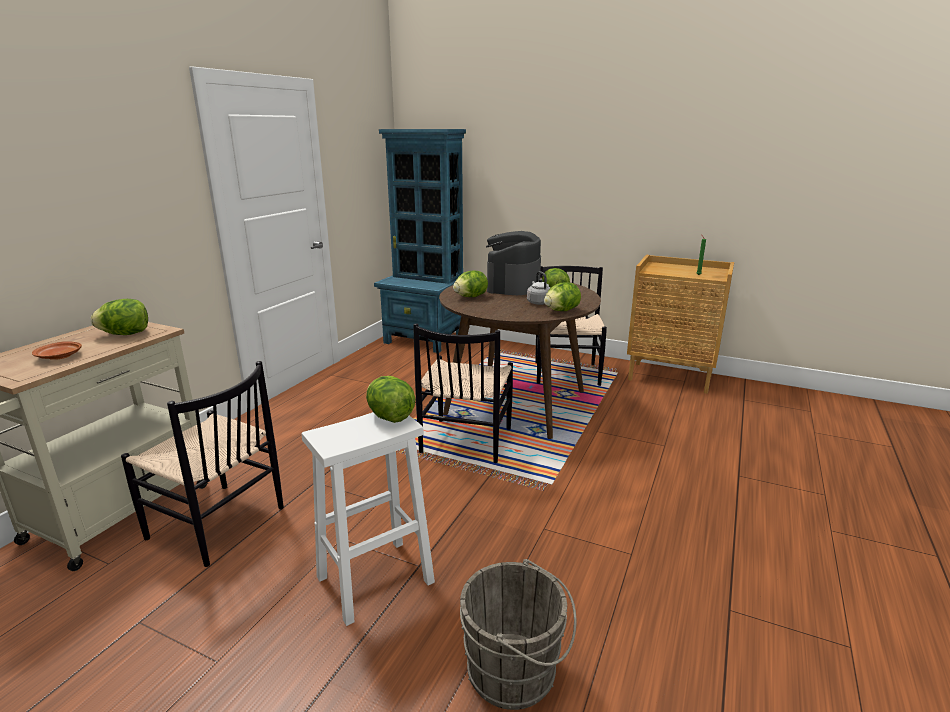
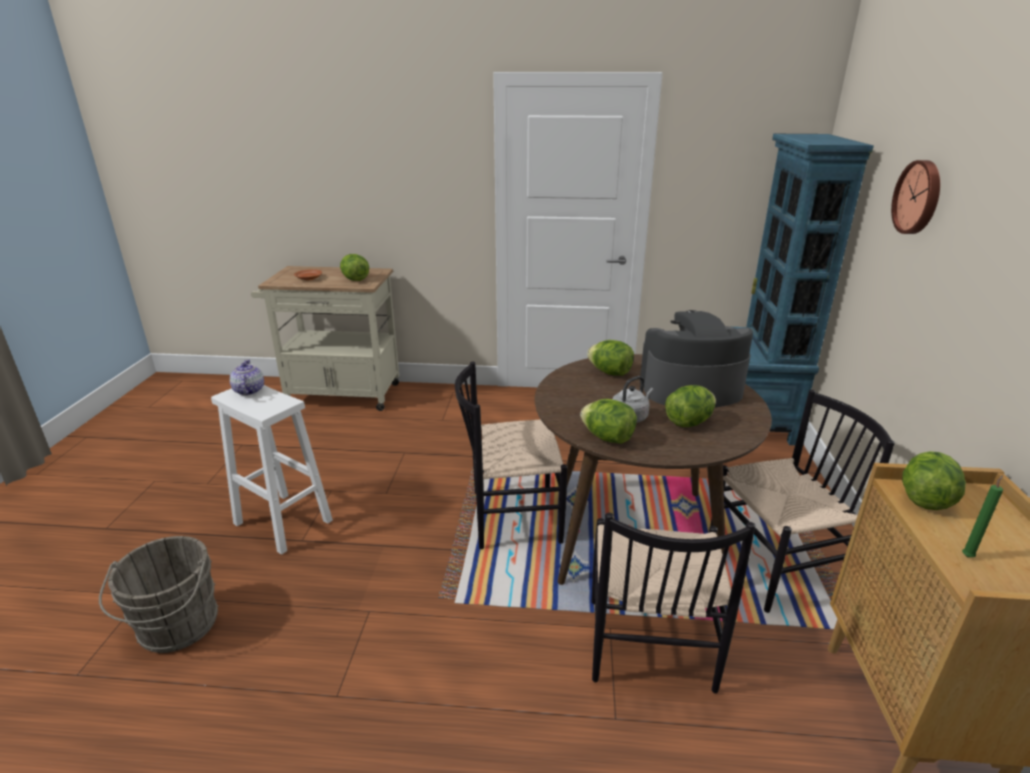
camera: 70 degrees right, 5 degrees up
black chair [121,361,284,567] -> black chair moved to [591,513,755,693]
lettuce [366,376,415,423] -> lettuce moved to [902,451,966,510]
none -> teapot [230,360,264,396]
none -> wall clock [891,160,940,234]

